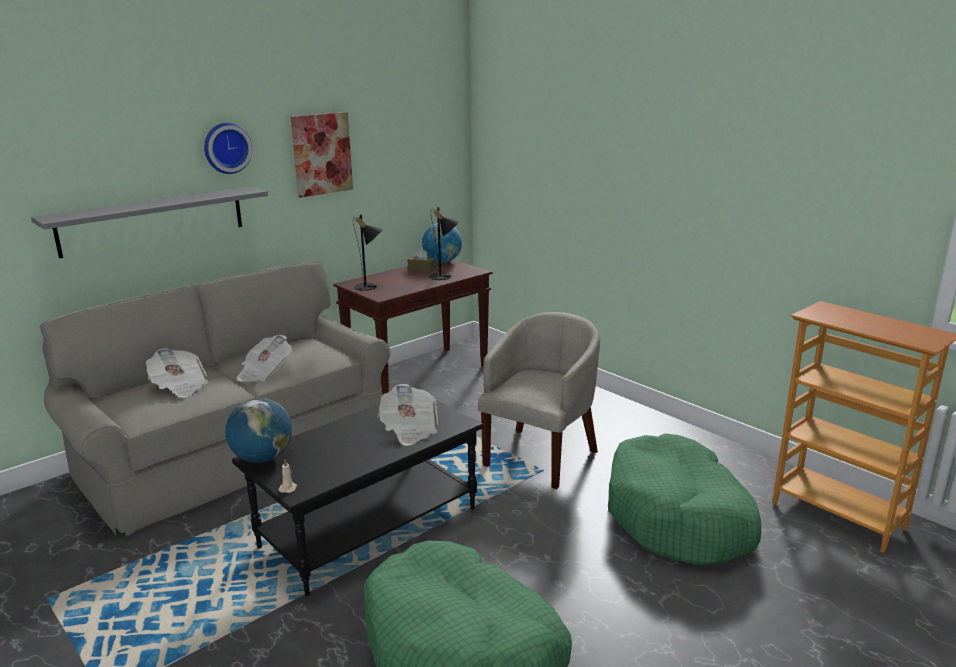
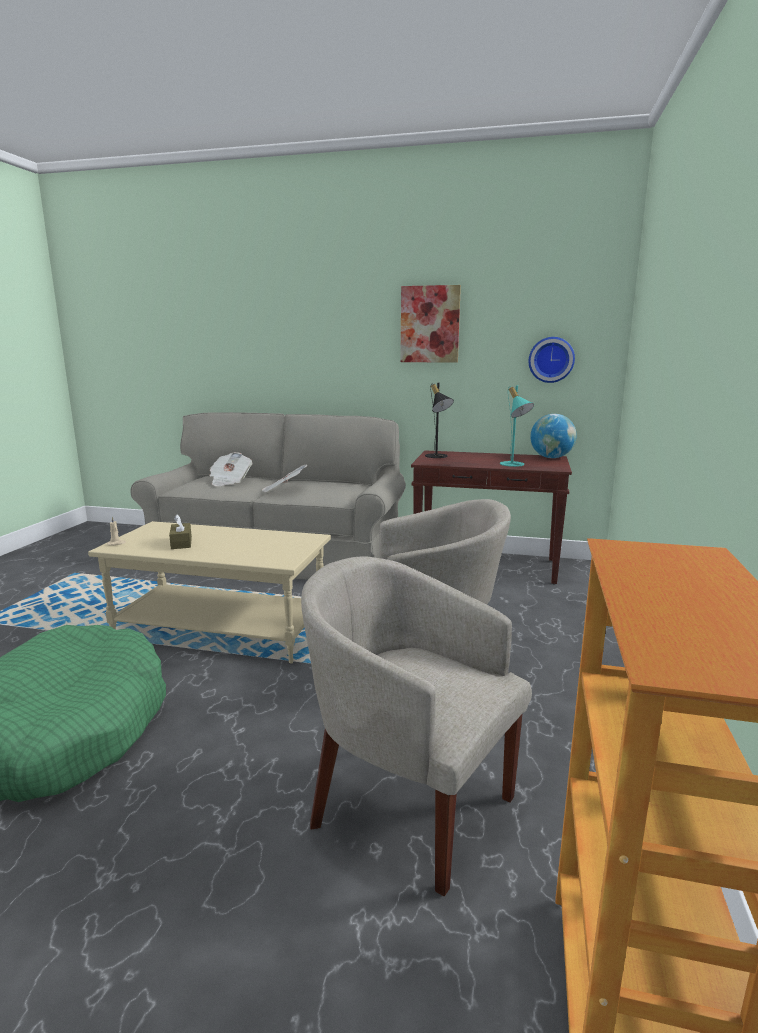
camera: 55 degrees right, 5 degrees down
grey shelf [31,186,268,258] -> none
wall clock [204,123,252,174] -> wall clock moved to [528,337,575,383]
globe [225,398,292,463] -> none
black coffee table [232,400,484,596] -> beige coffee table [88,521,331,664]
newspaper [378,384,438,446] -> none
brown tissue box [408,249,436,272] -> brown tissue box moved to [169,514,192,549]
black table lamp [429,207,459,280] -> turquoise table lamp [500,385,534,467]
green dog bed [608,433,761,565] -> beige armchair [301,556,532,896]

